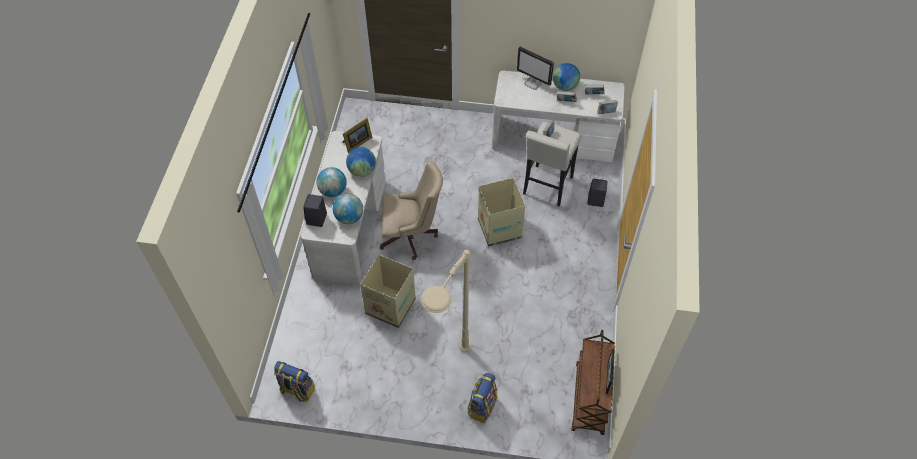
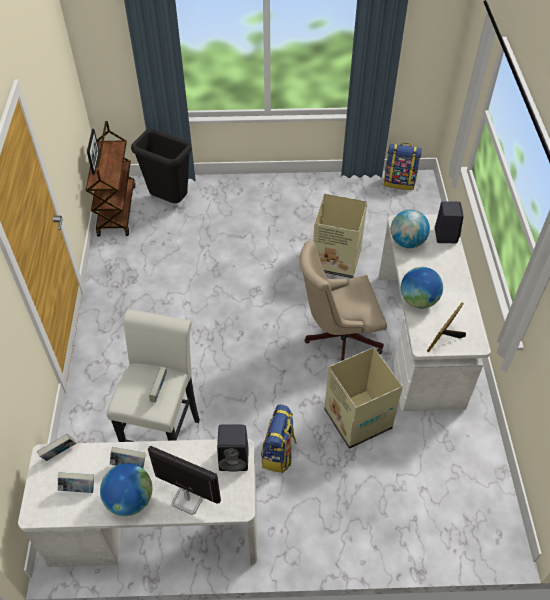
camera: 170 degrees right, 5 degrees down
globe [316,167,347,197] -> none
beige floor lamp [421,250,471,352] -> none
backpack [468,373,498,423] -> backpack moved to [261,404,297,473]
cardboard box [478,178,525,246] -> cardboard box moved to [324,347,403,449]
black speaker [587,179,607,207] -> black speaker moved to [217,425,249,472]
none -> black trash can [131,129,192,203]

